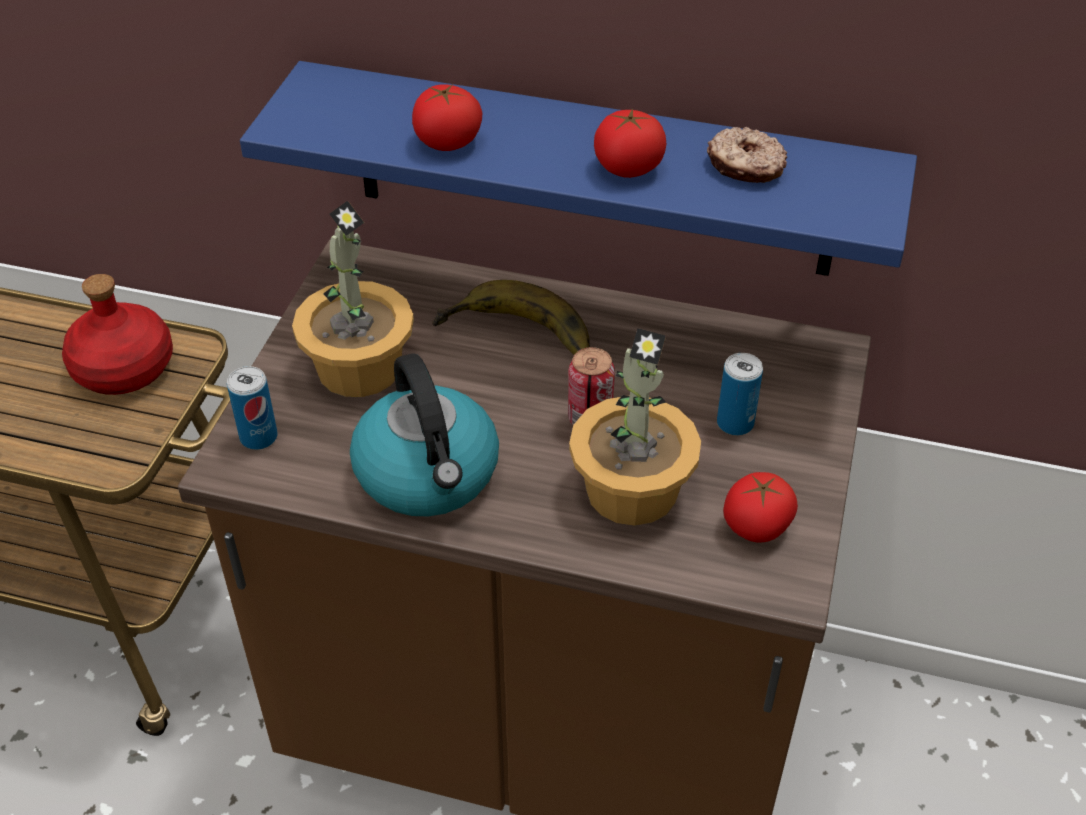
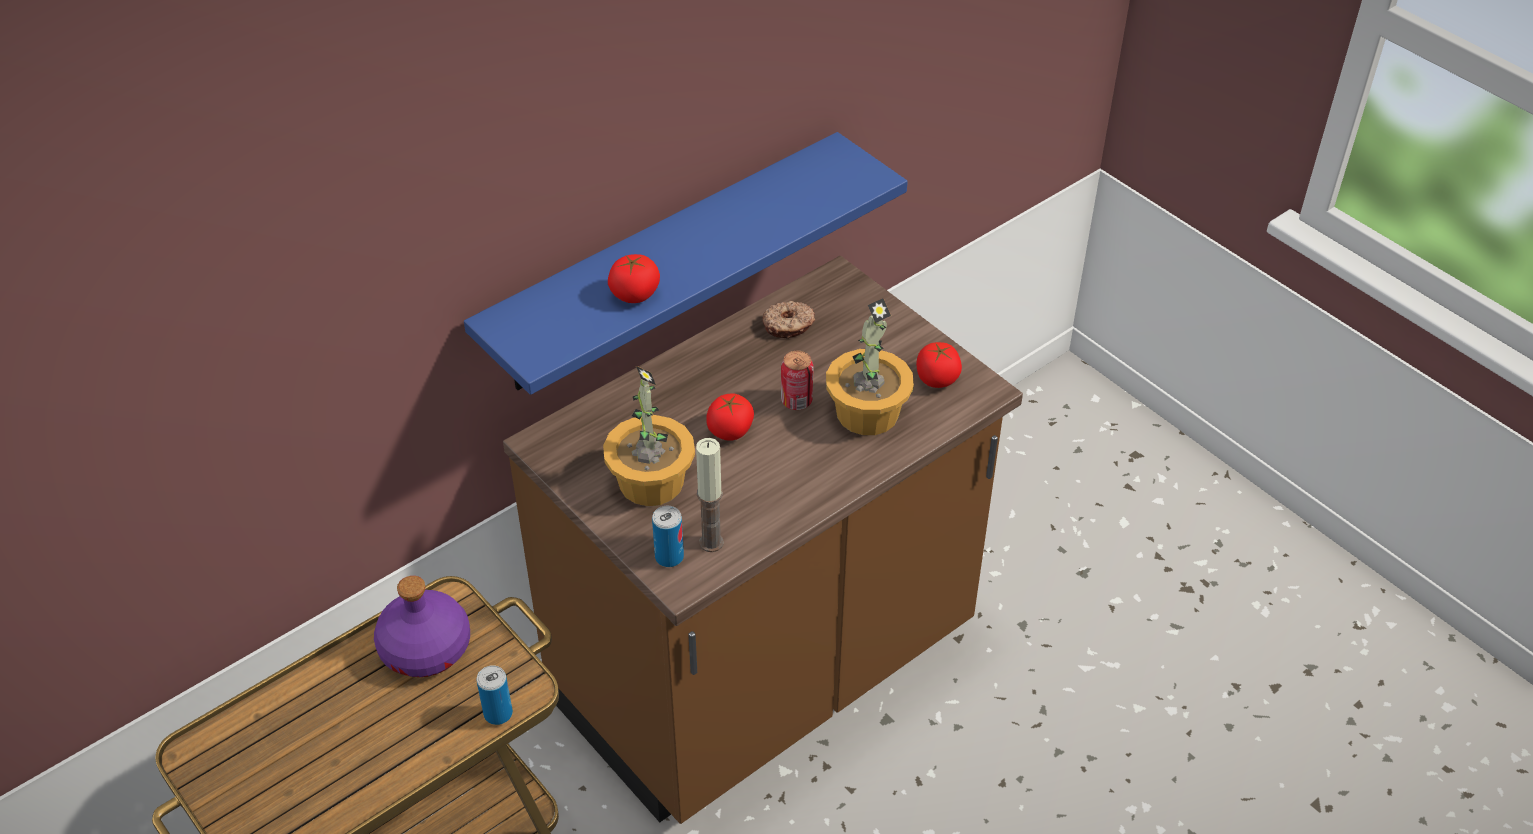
camera: 55 degrees left, 0 degrees up
red bottle [62,274,173,395] -> purple bottle [374,576,470,677]
kettle [350,353,499,516] -> none
banana [432,280,590,355] -> none
tomato [594,108,666,178] -> tomato moved to [706,393,754,441]
donut [707,127,787,183] -> donut moved to [762,301,815,339]
can [717,353,763,436] -> can moved to [476,665,513,725]
none -> candle [696,438,724,552]

